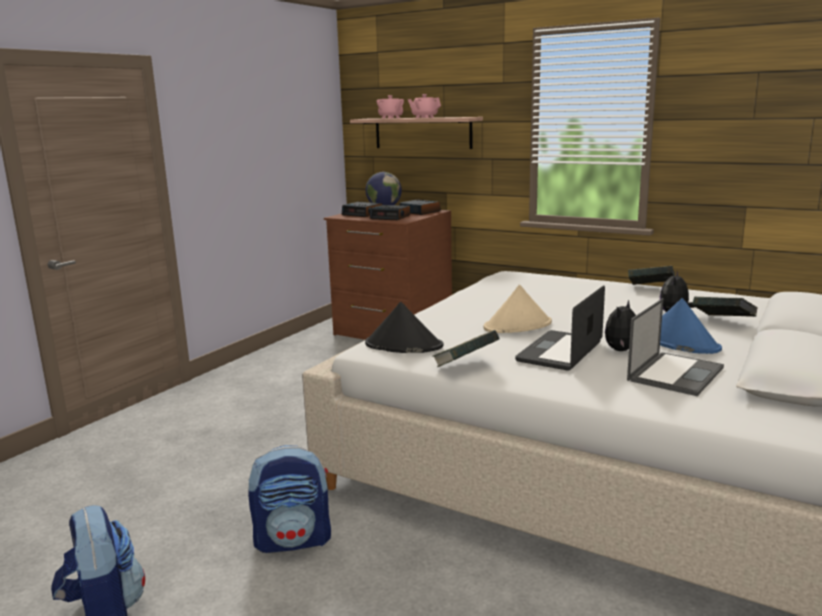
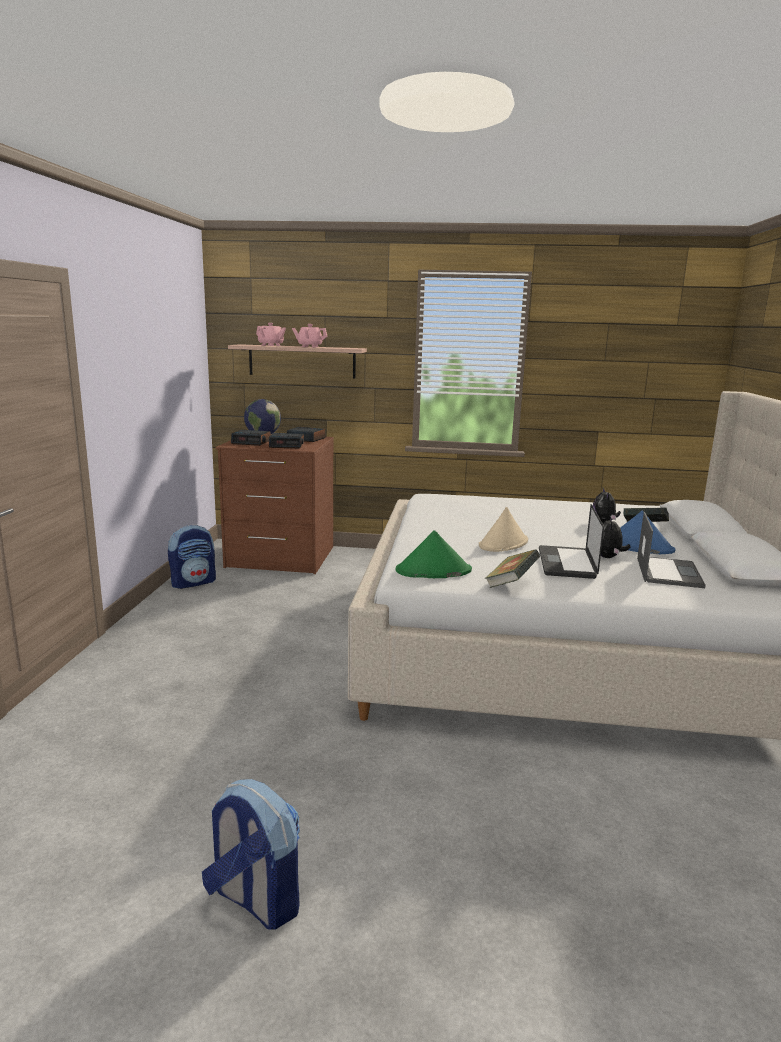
camera: 25 degrees left, 0 degrees up
backpack [248,445,331,553] -> backpack moved to [168,525,216,589]
black hat [365,302,443,353] -> green hat [396,530,472,578]
book [628,266,675,285] -> none

